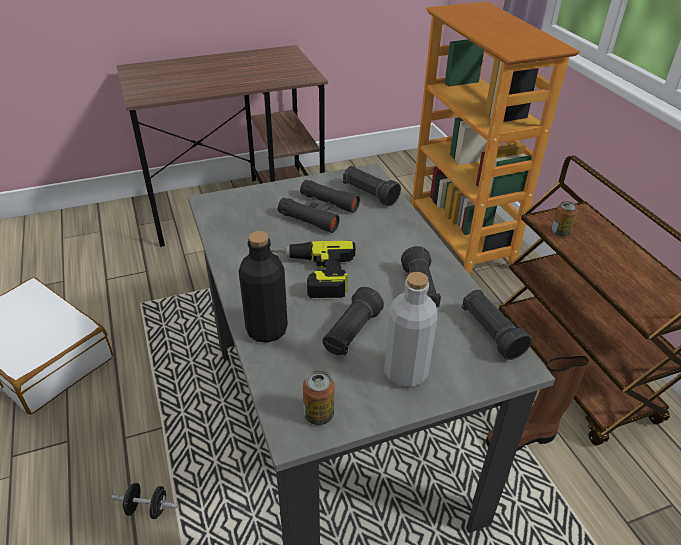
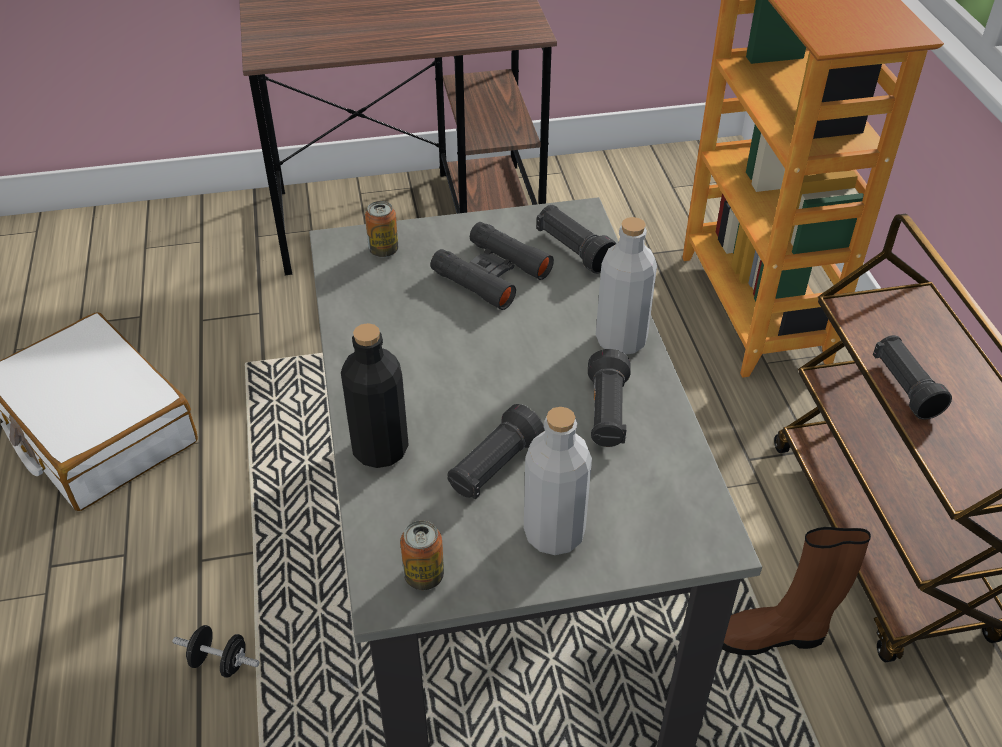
camera: 10 degrees right, 5 degrees up
power drill [270,241,356,298] -> none
black flashlight [462,290,532,360] -> black flashlight moved to [873,335,952,420]
can [551,201,577,237] -> can moved to [365,201,398,257]
none -> grey bottle [596,217,657,355]

